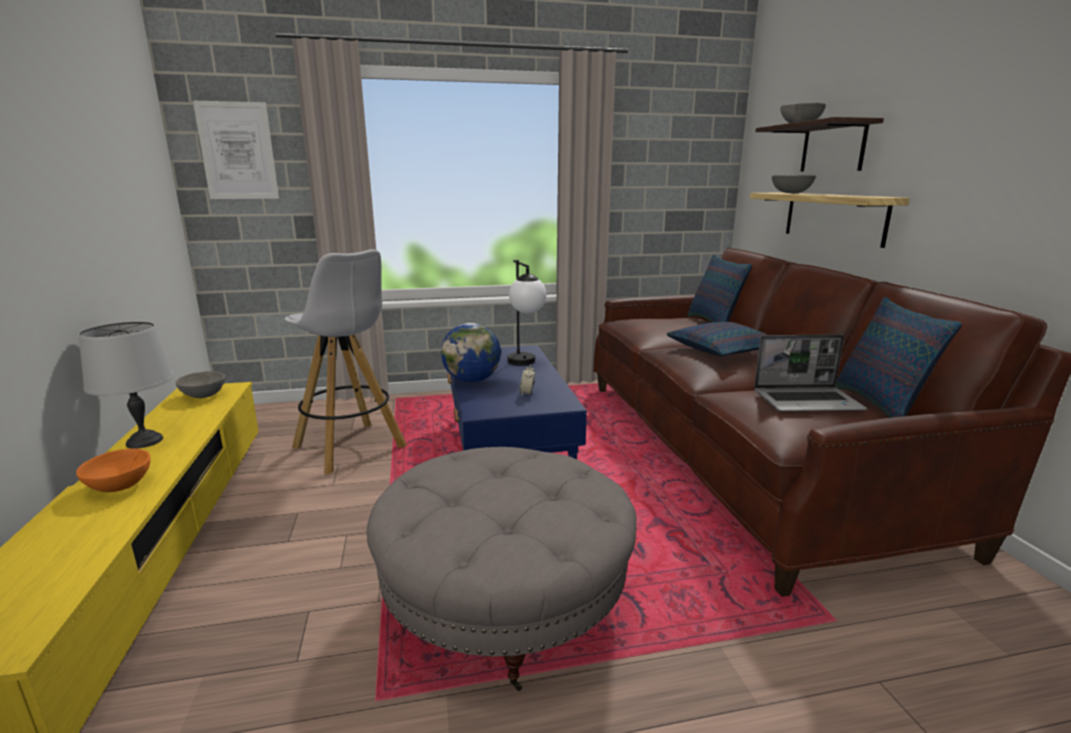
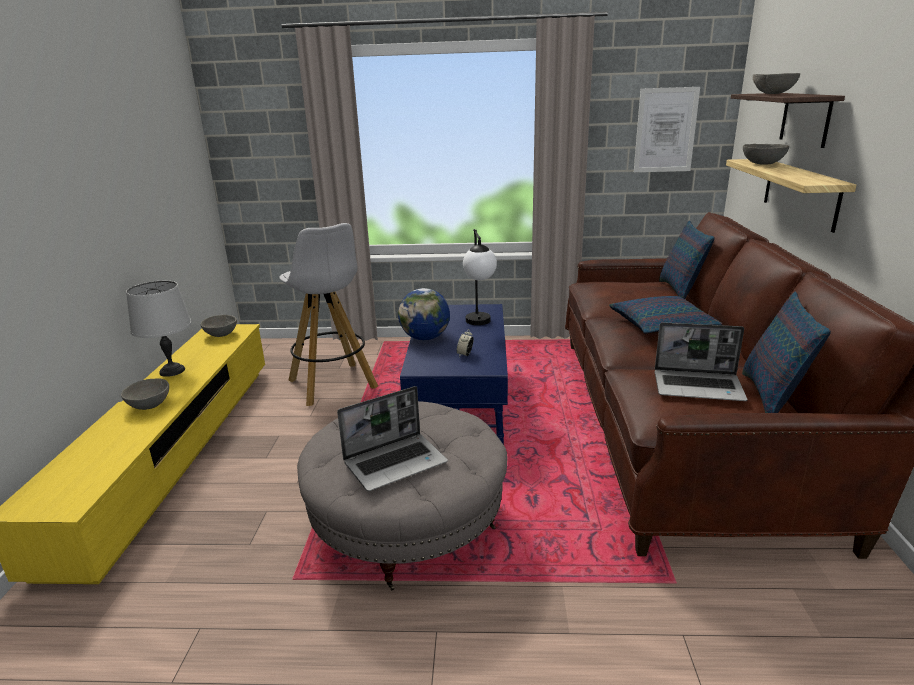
camera: 15 degrees right, 5 degrees up
orange bowl [76,448,150,492] -> grey bowl [121,378,169,410]
picture [193,101,279,199] -> picture moved to [634,87,700,172]
none -> laptop [337,386,448,491]

